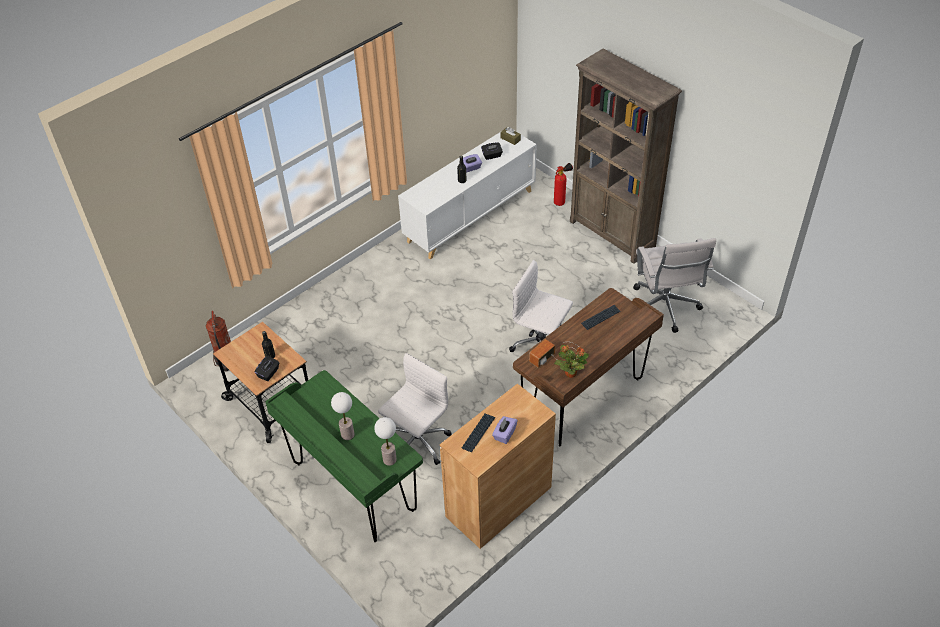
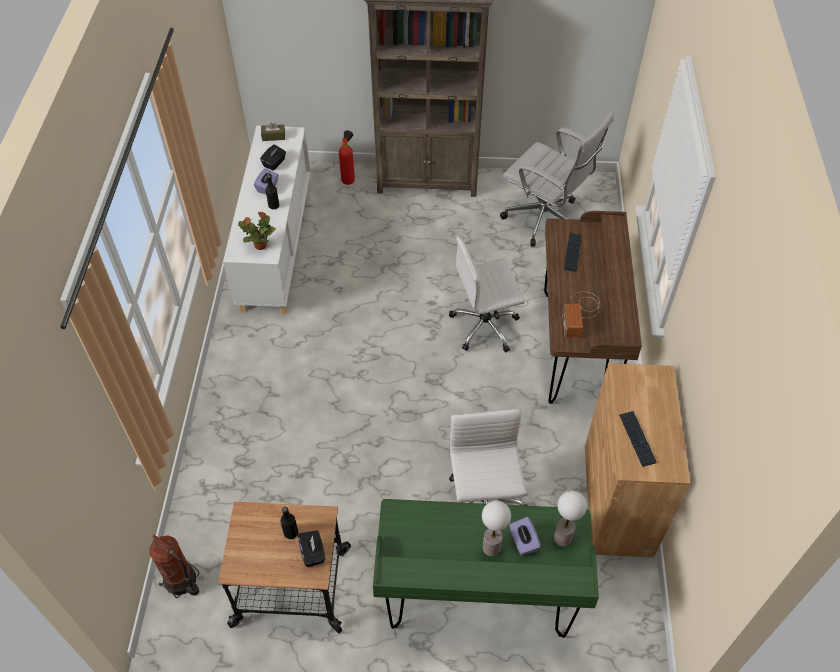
camera: 45 degrees left, 5 degrees up
purple tissue box [492,416,518,444] -> purple tissue box moved to [509,517,541,556]
potted plant [554,345,589,378] -> potted plant moved to [238,212,276,250]

